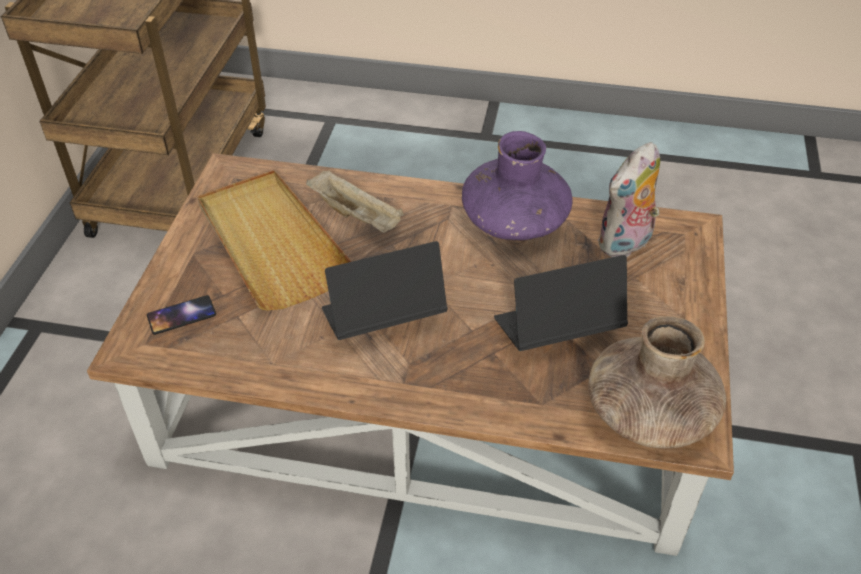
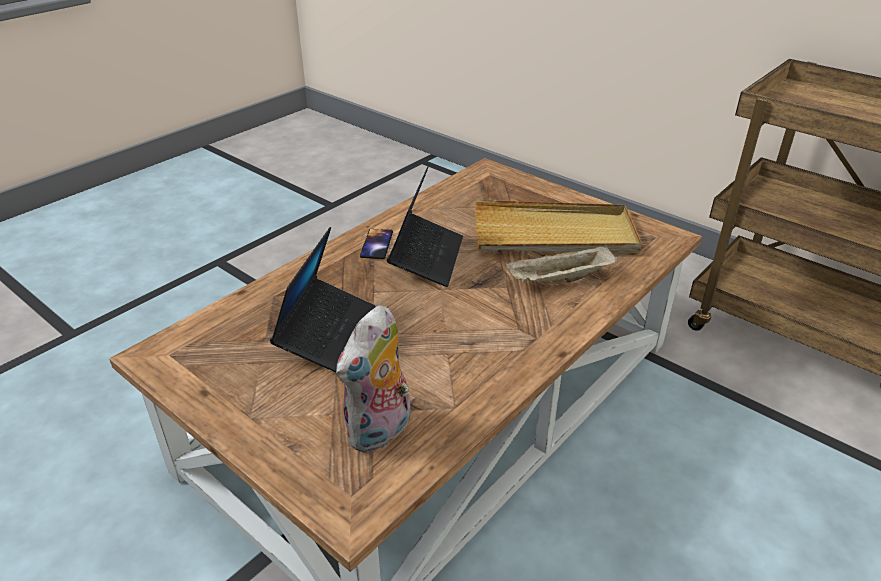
camera: 120 degrees right, 10 degrees down
phone [147,295,216,335] -> phone moved to [360,229,393,259]
purple vase [462,131,573,240] -> none
brown vase [588,316,726,448] -> none
plush toy [597,142,660,257] -> plush toy turned 135 degrees counterclockwise [336,305,411,453]

